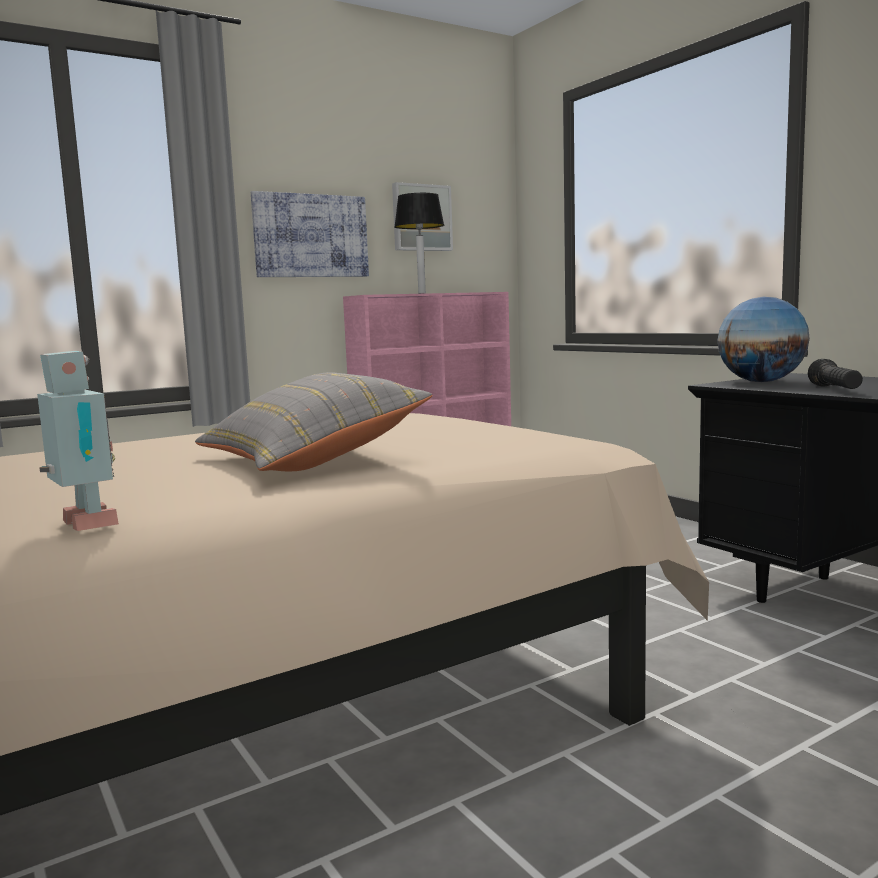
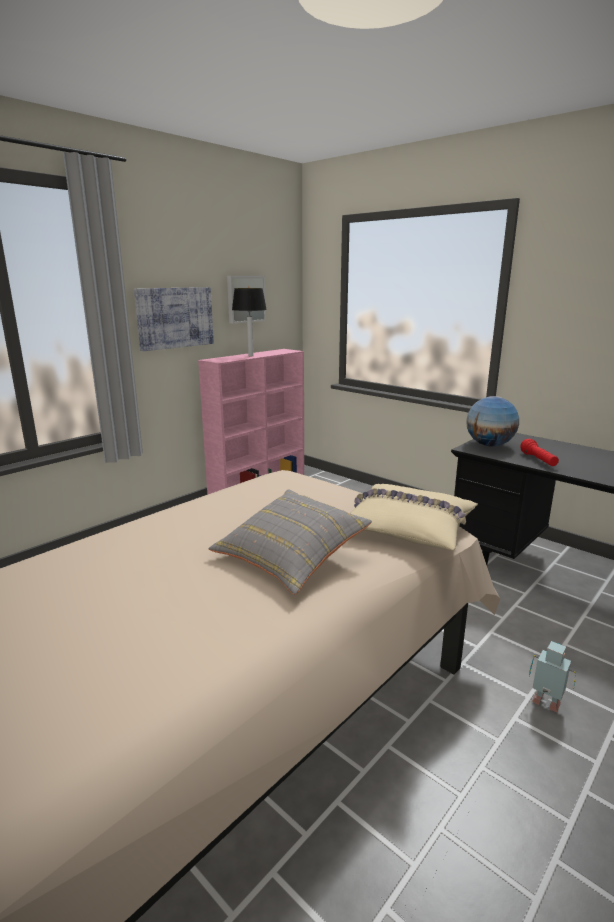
camera: 15 degrees left, 10 degrees up
toy robot [37,351,119,531] -> toy robot moved to [529,641,577,712]
black flashlight [808,359,863,389] -> red flashlight [520,439,559,466]
none -> beige pillow [350,484,478,550]

